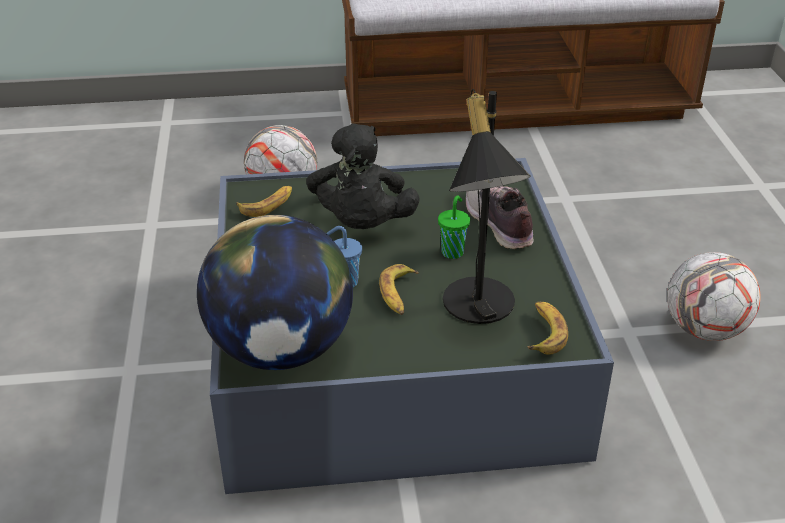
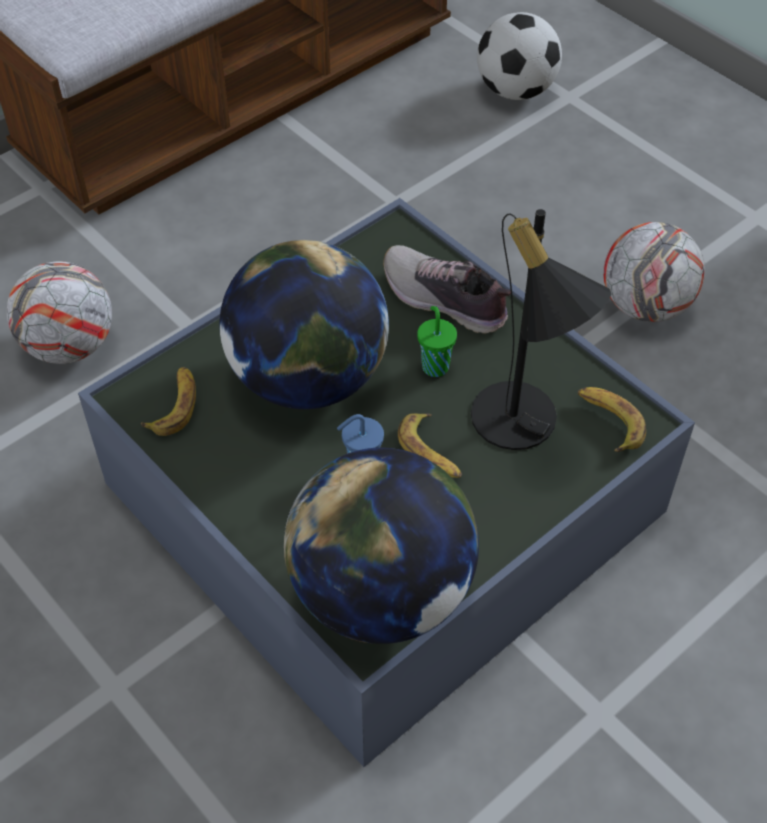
camera: 35 degrees left, 15 degrees up
black plush toy [306,124,420,229] -> globe [219,240,389,409]
none -> football [477,12,562,100]

